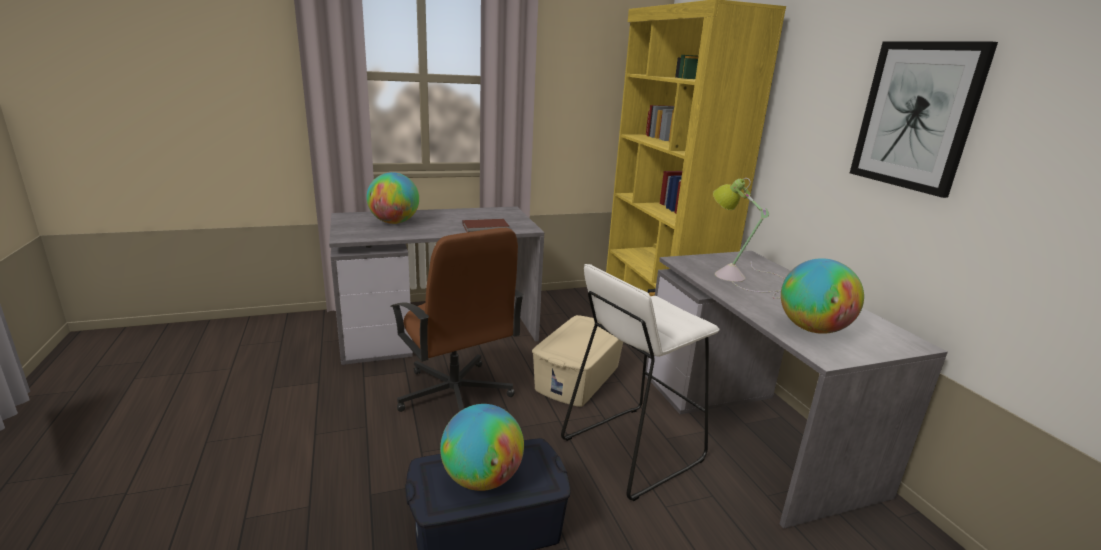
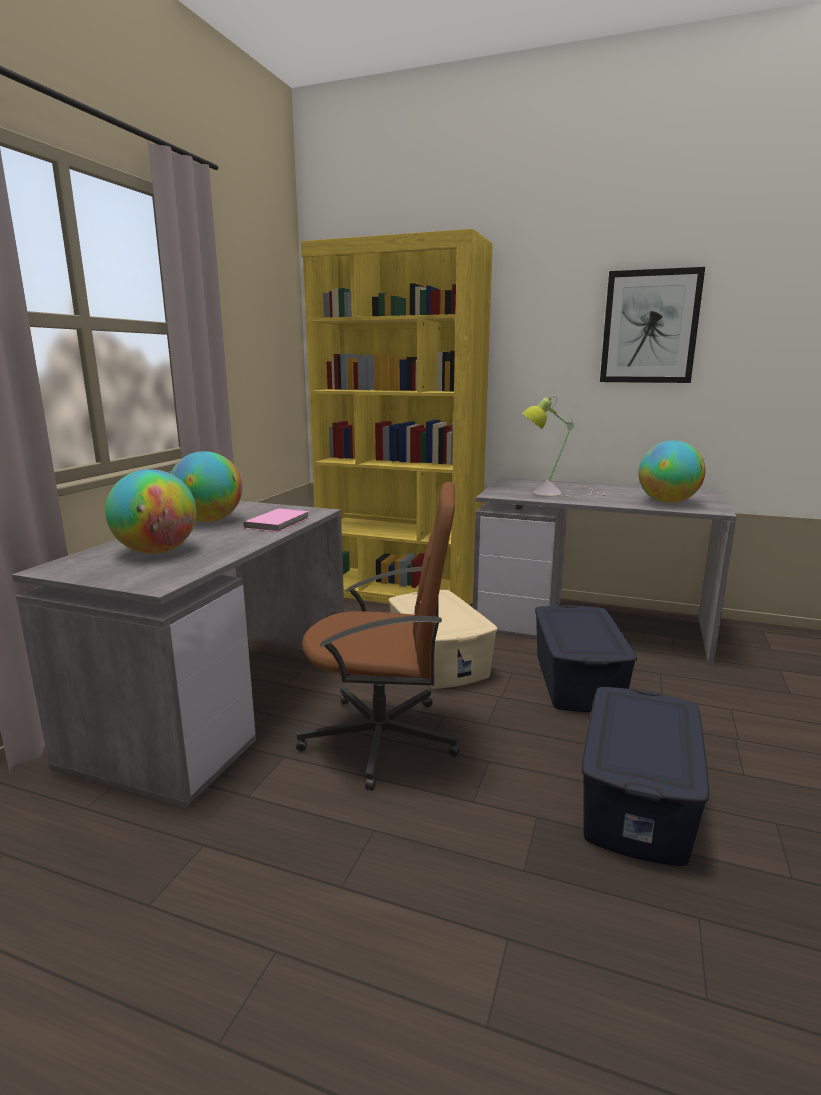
camera: 50 degrees left, 5 degrees down
globe [440,404,524,491] -> globe moved to [170,451,242,522]
brown book [462,219,509,232] -> pink book [243,508,309,532]
white stool [561,264,720,501] -> blue storage box [535,605,637,712]

